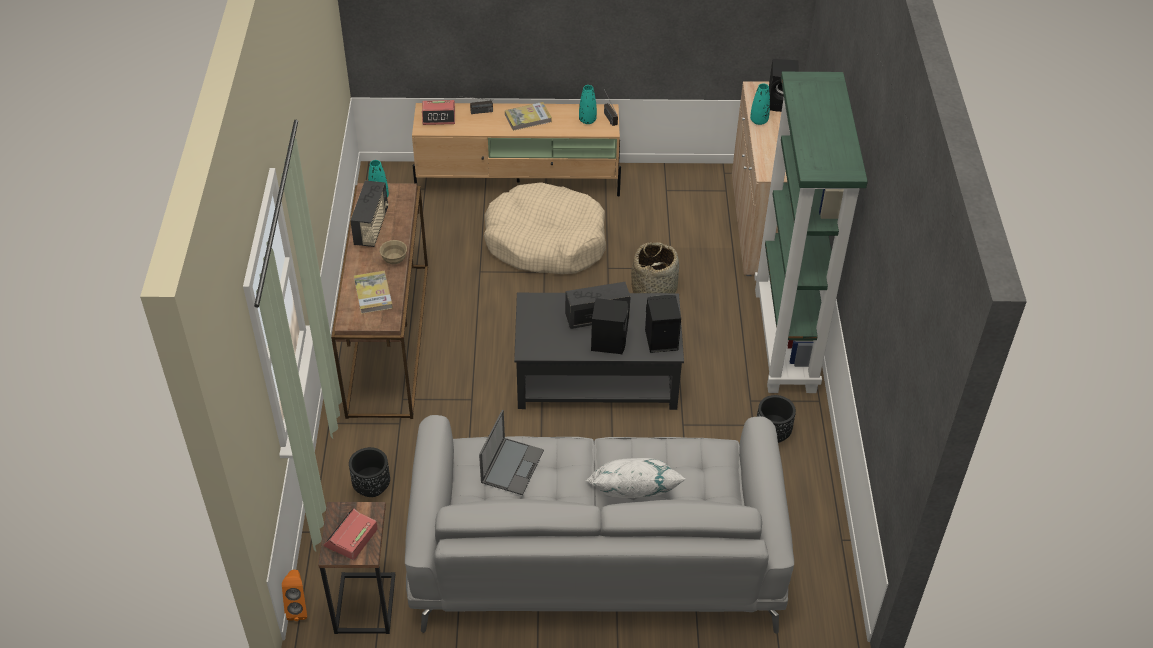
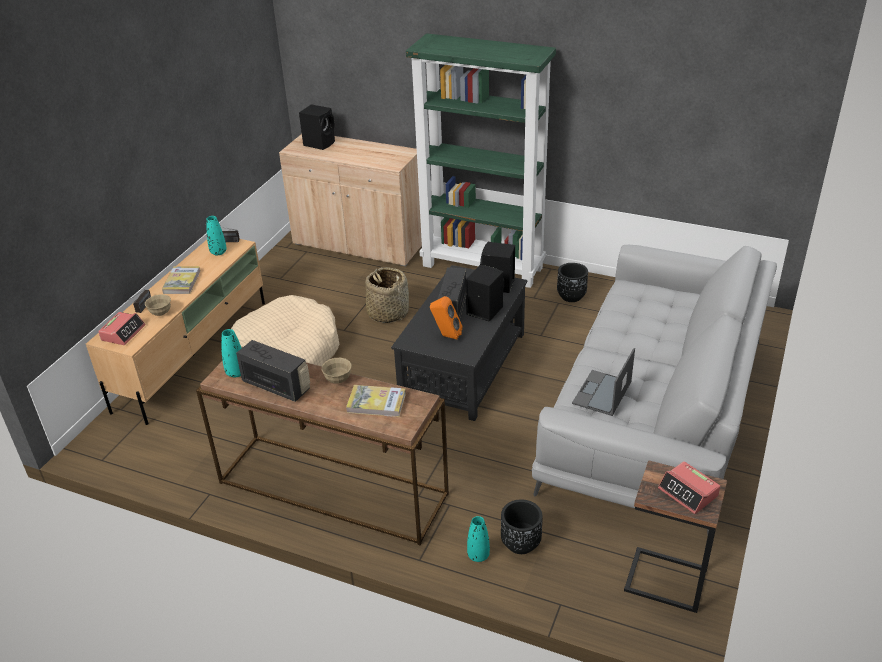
camera: 65 degrees left, 10 degrees down
orange speaker [282,570,307,621] -> orange speaker moved to [430,296,462,340]
laptop [479,410,544,495] -> laptop turned 105 degrees counterclockwise [572,348,635,416]
white pillow [586,458,685,498] -> none
turquoise vase [750,83,770,125] -> turquoise vase moved to [467,516,490,562]
none -> beige bowl [145,294,171,316]

